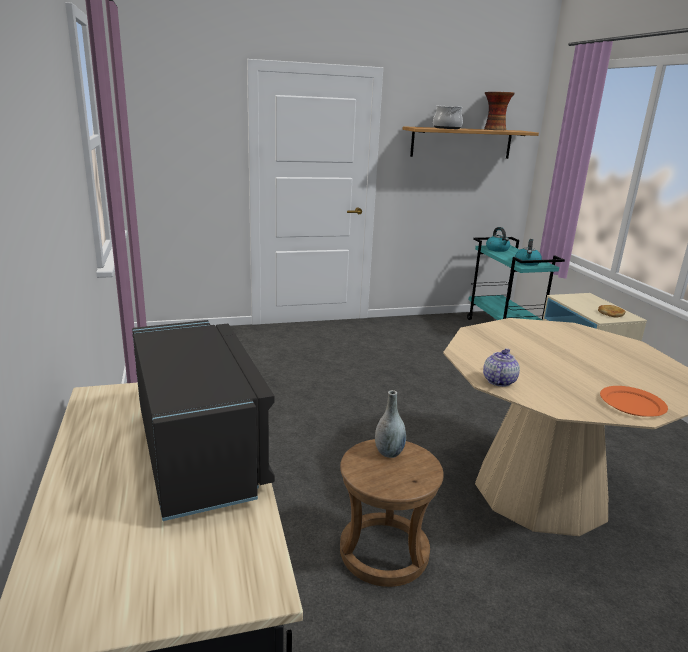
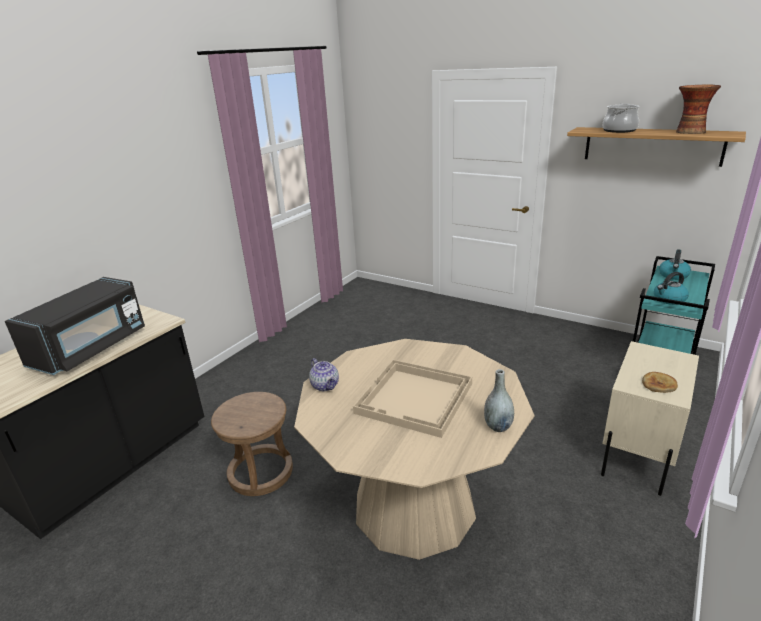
camera: 50 degrees right, 5 degrees up
grey vase [375,390,406,458] -> grey vase moved to [484,369,514,432]
teapot [483,348,520,387] -> teapot turned 75 degrees clockwise [309,358,339,391]
orange plate [600,386,668,417] -> none
none -> beige tray [353,360,472,438]

